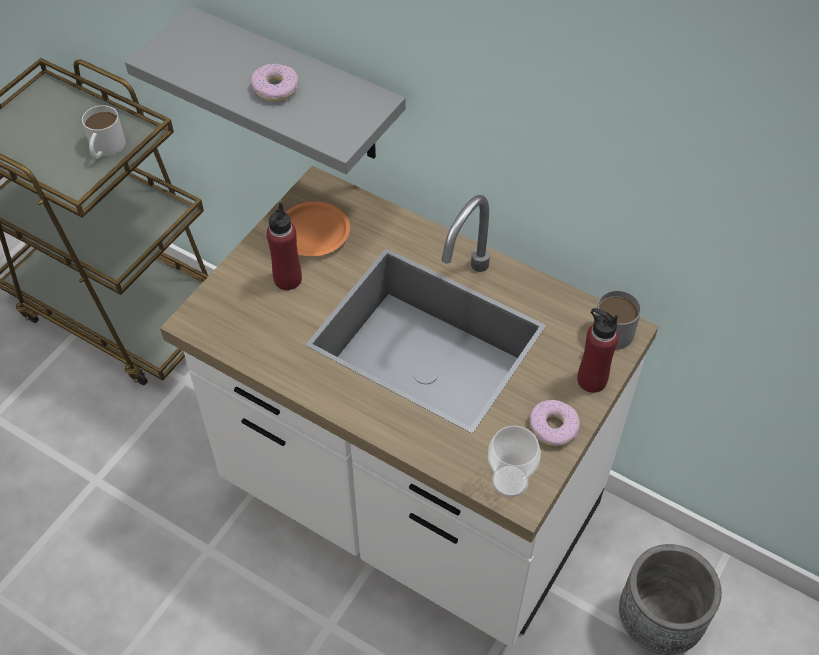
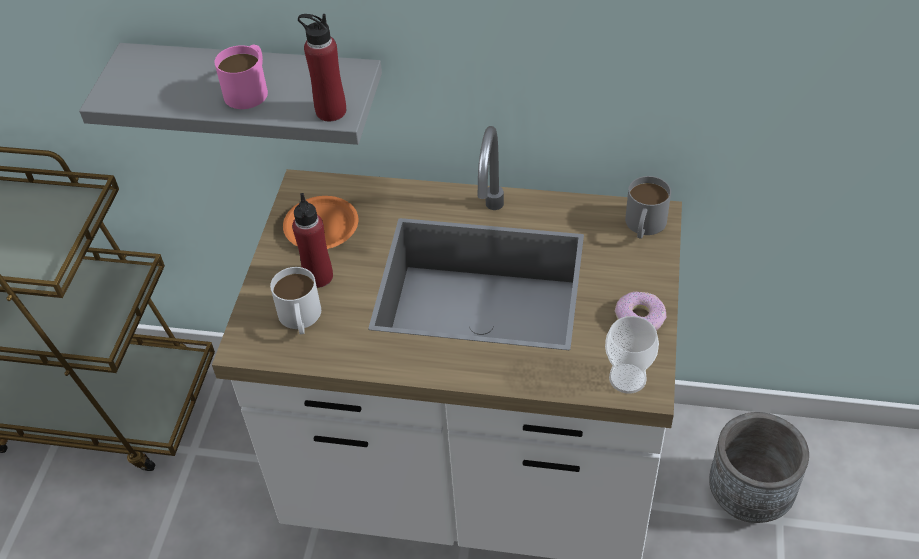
camera: 20 degrees left, 5 degrees down
white mug [82,105,126,159] -> white mug moved to [270,267,321,335]
donut [251,63,299,102] -> pink mug [214,45,268,109]
red bottle [577,308,619,393] -> red bottle moved to [298,14,346,121]

